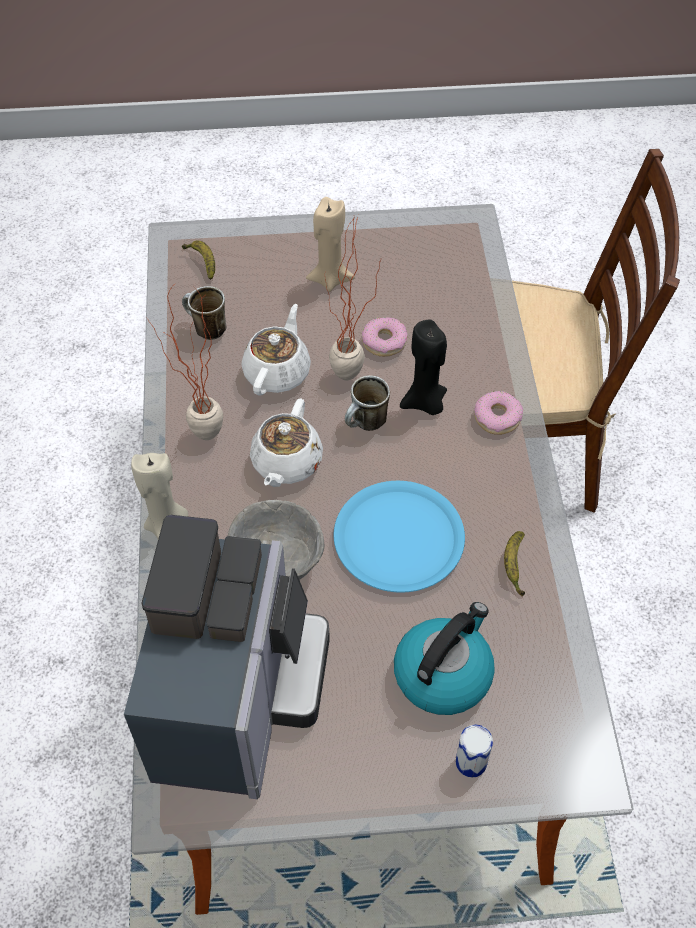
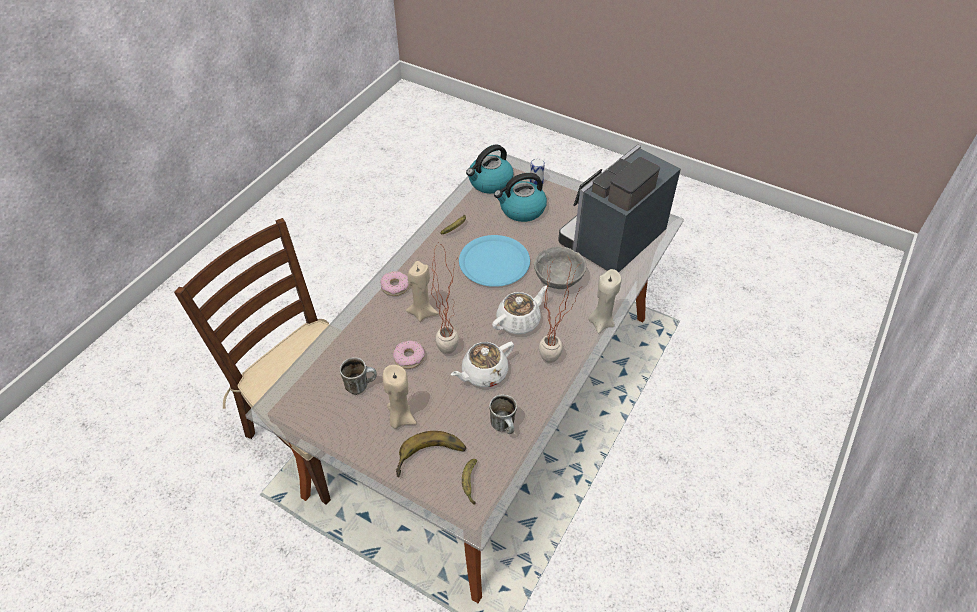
camera: 145 degrees left, 5 degrees down
mug [345,375,390,431] -> mug moved to [340,357,377,395]
black candle [400,319,447,415] -> beige candle [406,261,439,322]
none -> banana [396,431,466,477]
none -> kettle [466,145,514,194]

